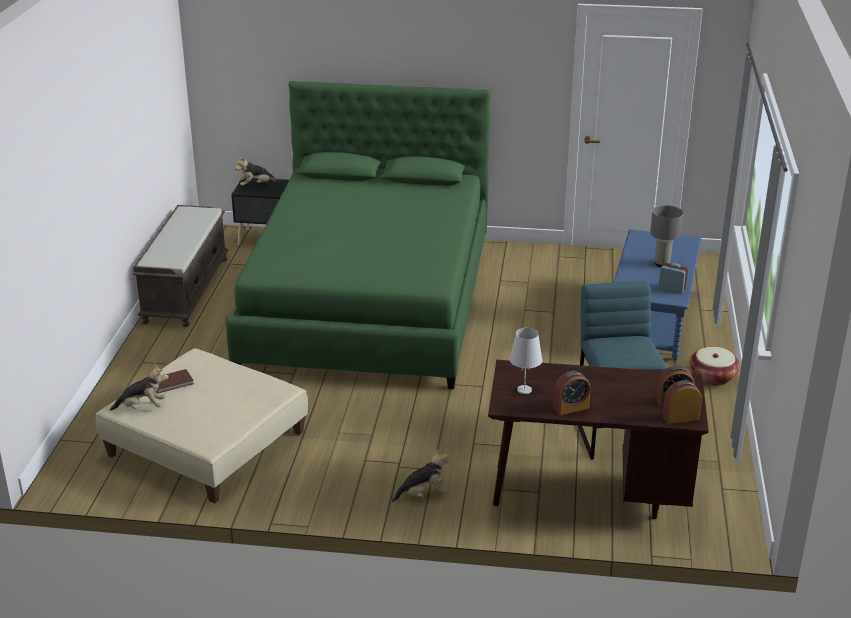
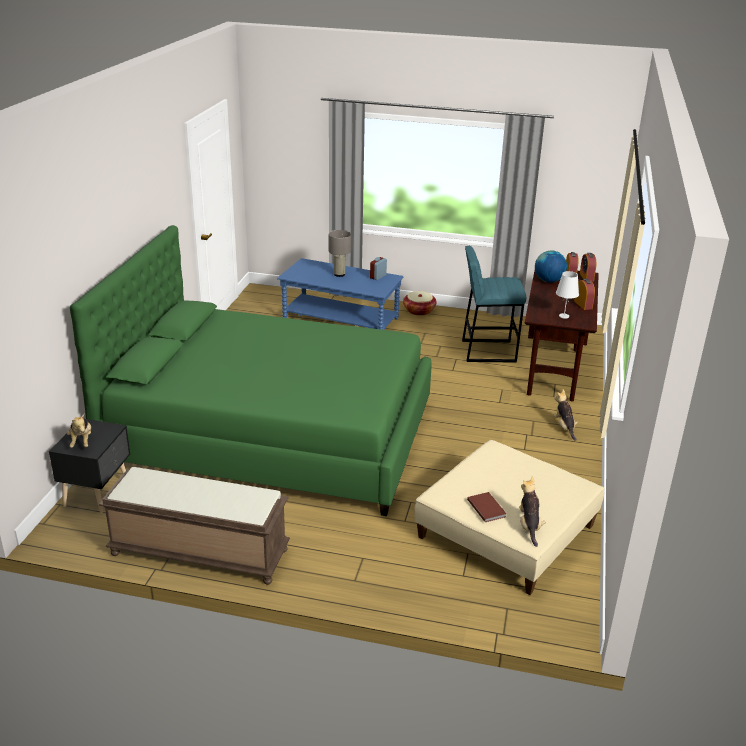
camera: 85 degrees left, 0 degrees up
none -> globe [535,251,567,283]

